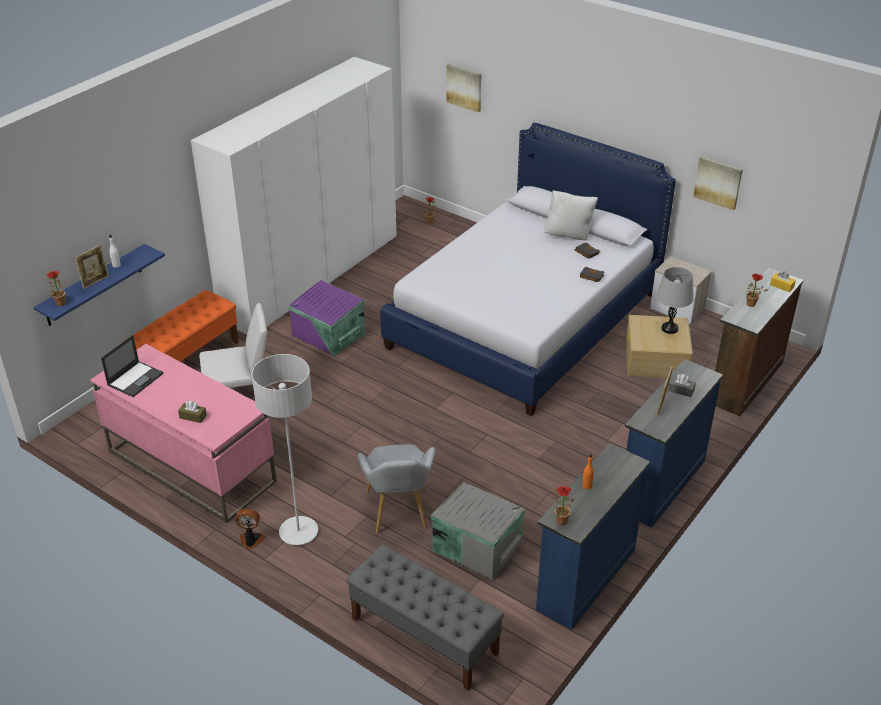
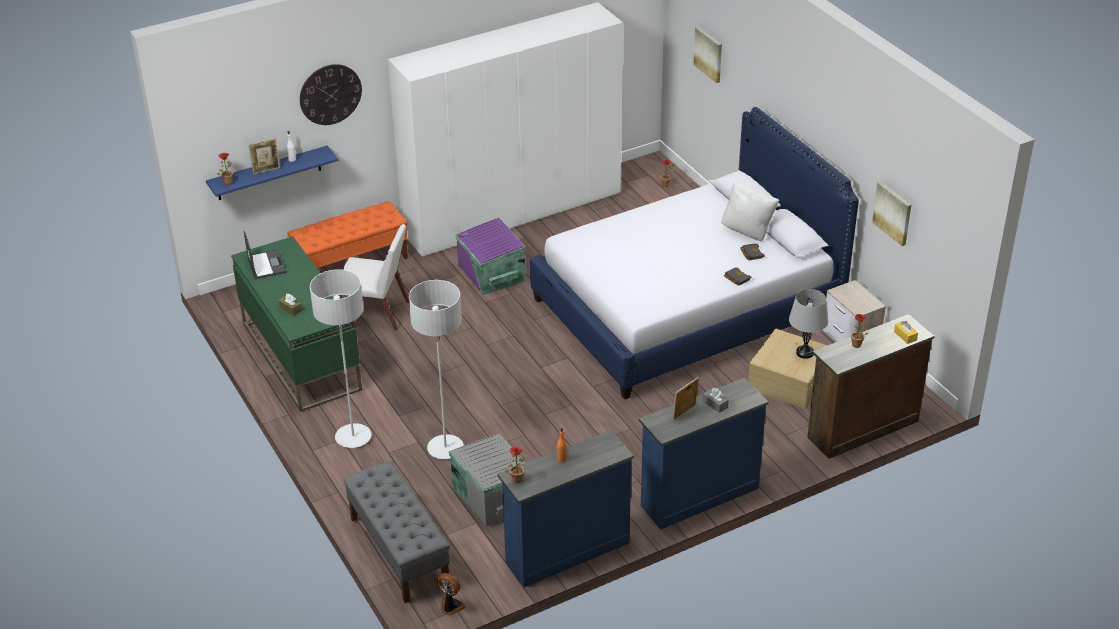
camera: 25 degrees right, 0 degrees up
pink desk [90,344,277,523] -> green desk [231,236,362,412]
laptop [101,335,163,397] -> laptop turned 75 degrees counterclockwise [244,231,286,279]
fan [236,508,265,549] -> fan moved to [437,573,466,616]
grey armchair [358,444,435,533] -> grey floor lamp [409,280,464,459]
none -> wall clock [300,64,362,125]

